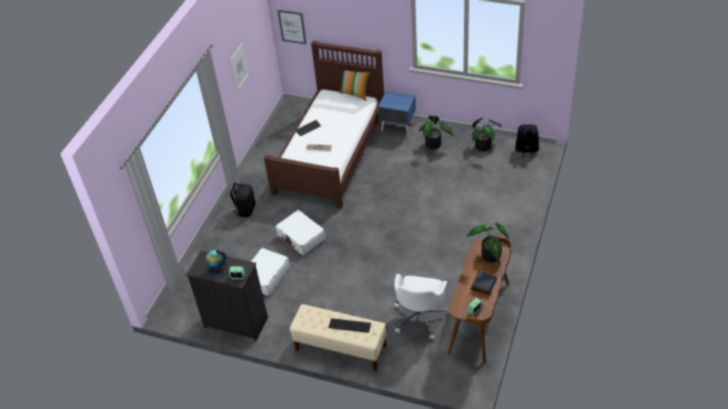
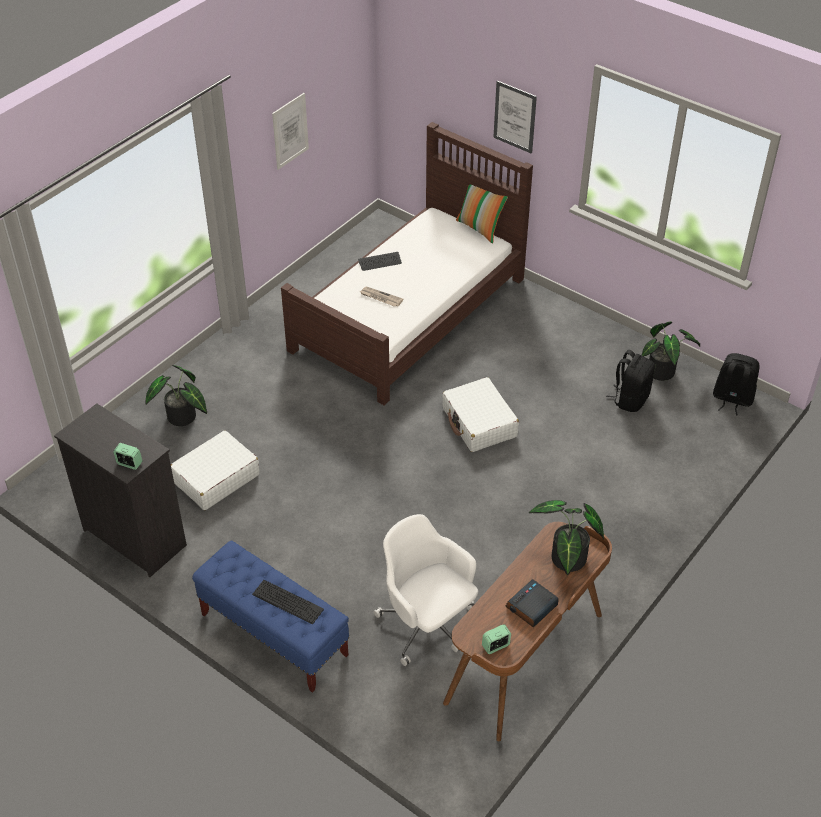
camera: 15 degrees right, 0 degrees up
globe [206,250,229,278] -> none
black backpack [230,183,255,217] -> black backpack moved to [606,350,655,412]
white suitcase [276,210,326,255] -> white suitcase moved to [442,377,519,452]
picture [277,10,307,44] -> picture moved to [493,80,537,153]
beige bench [290,304,387,371] -> blue bench [192,541,349,693]
blue nightstand [378,91,416,136] -> none
white office chair [394,274,450,340] -> white office chair turned 105 degrees clockwise [373,514,478,666]
potted plant [418,115,454,149] -> potted plant moved to [145,365,207,426]

